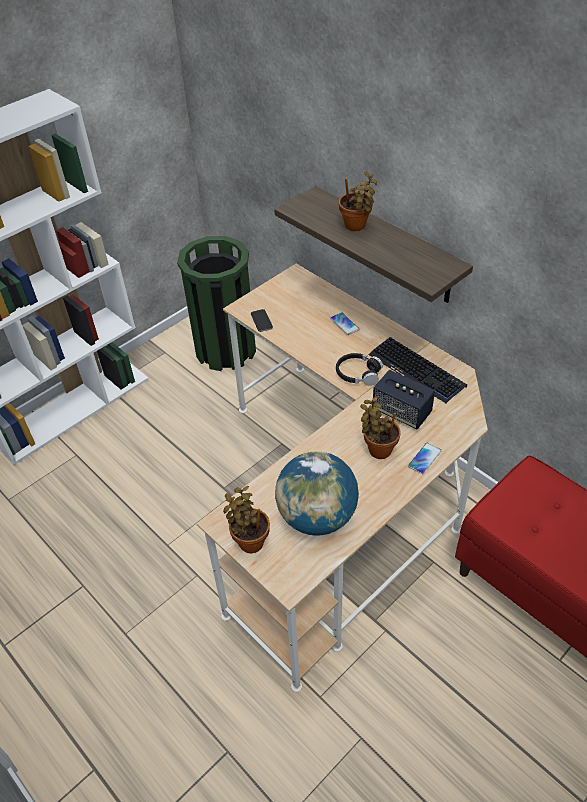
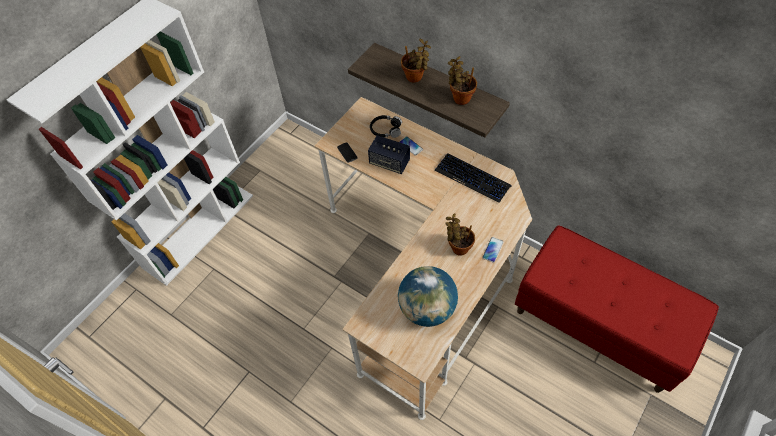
camera: 10 degrees left, 10 degrees up
green trash can [177,236,256,371] -> none
potted plant [223,486,270,553] -> potted plant moved to [448,56,477,105]
black headphones [336,353,383,386] -> black headphones moved to [370,115,402,138]
speaker [373,370,435,429] -> speaker moved to [368,135,410,174]

